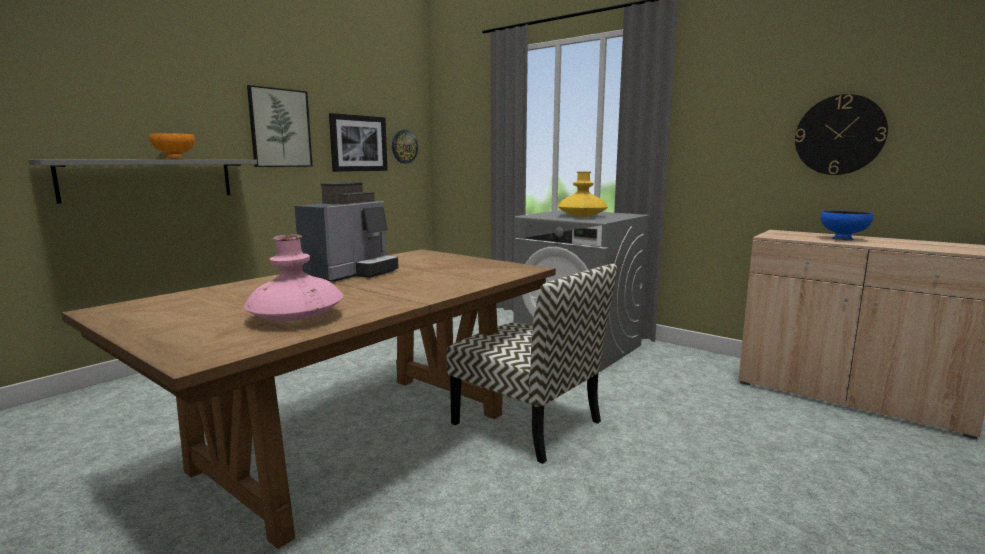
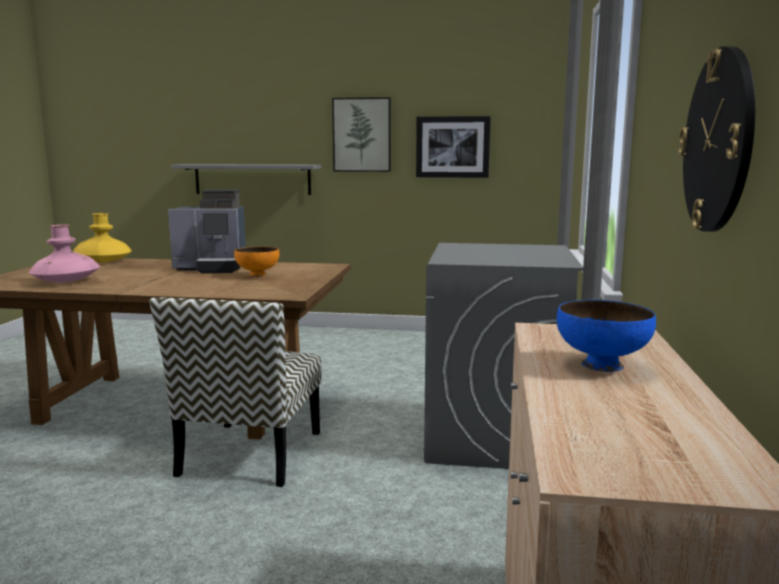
camera: 60 degrees right, 0 degrees up
orange bowl [149,133,195,159] -> orange bowl moved to [234,246,280,278]
wall clock [392,130,418,164] -> none
yellow vase [557,171,608,217] -> yellow vase moved to [73,213,132,263]

